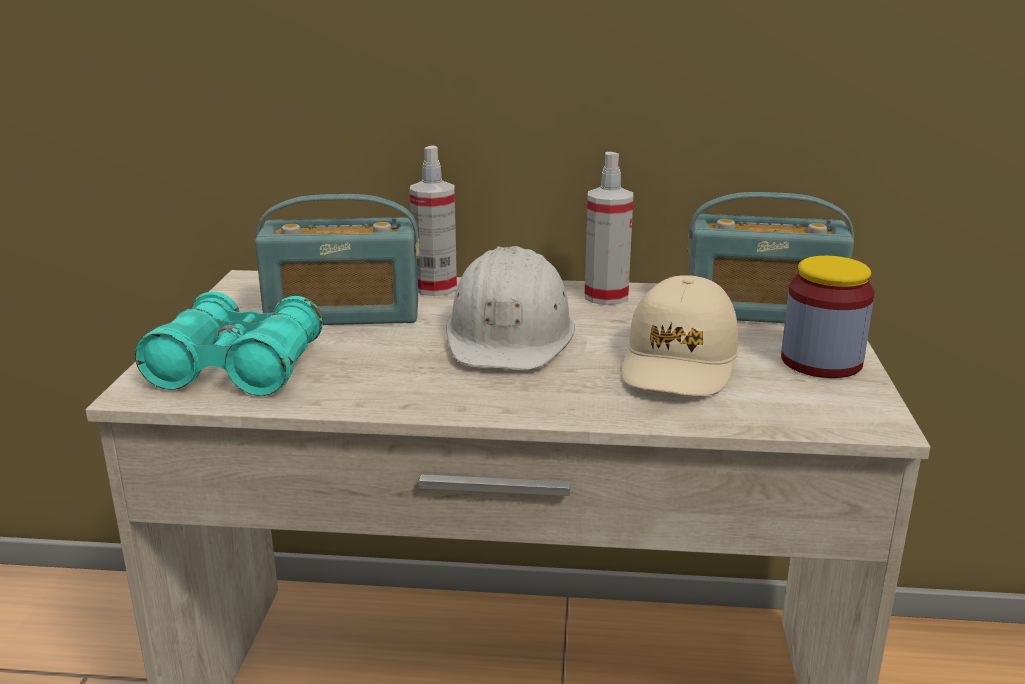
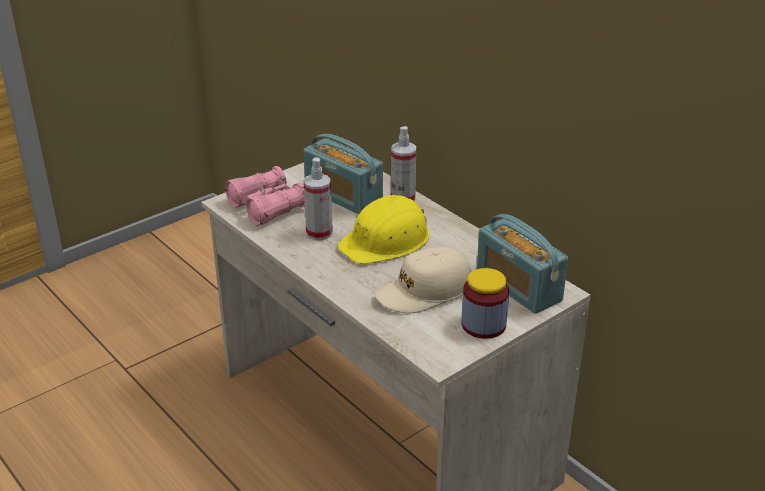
camera: 45 degrees right, 10 degrees up
turquoise binoculars [135,291,323,396] -> pink binoculars [225,166,305,226]
white hard hat [446,246,575,370] -> yellow hard hat [337,195,429,264]
spray bottle [584,152,633,305] -> spray bottle moved to [304,158,333,240]

